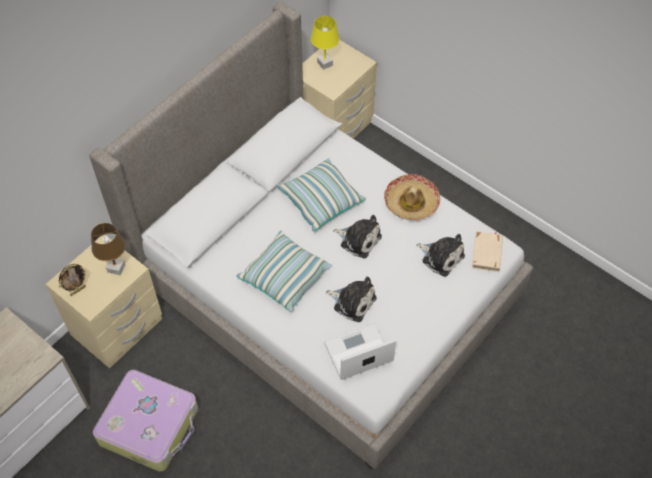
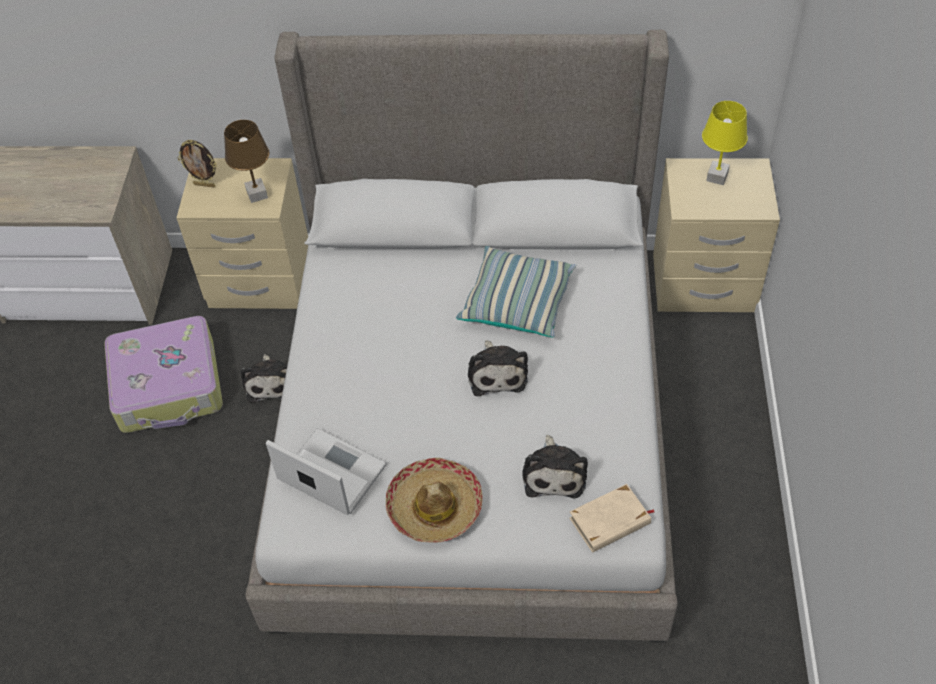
camera: 55 degrees right, 5 degrees down
pillow [236,231,332,312] -> none
plush toy [326,276,377,322] -> plush toy moved to [241,354,287,403]
hat [384,174,440,220] -> hat moved to [386,458,483,543]

